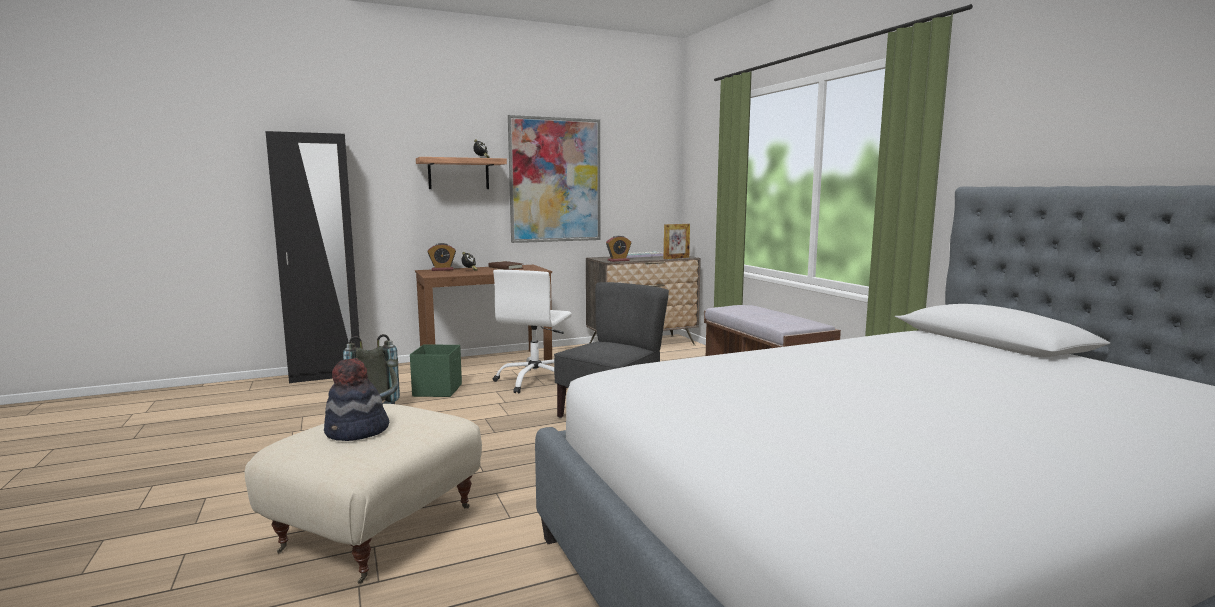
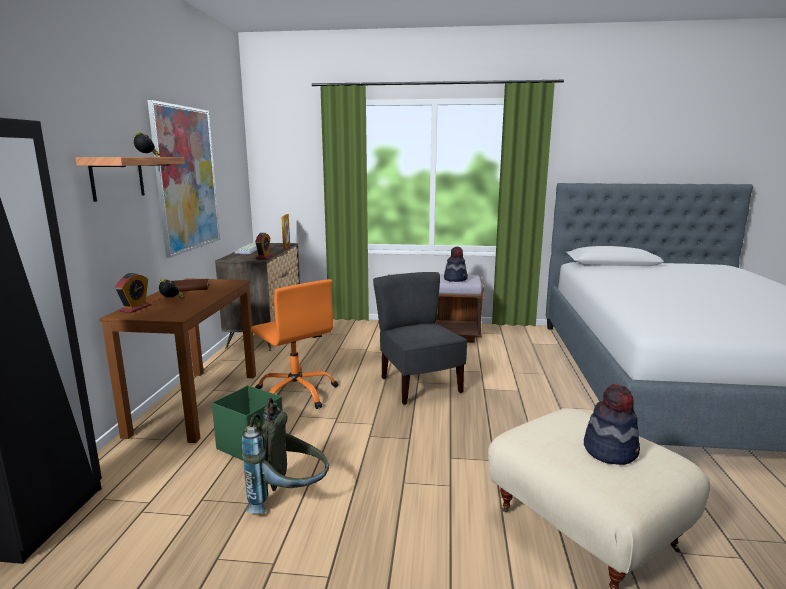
camera: 60 degrees left, 5 degrees up
white office chair [493,270,572,394] -> orange office chair [251,279,338,409]
none -> hat [444,247,468,282]

